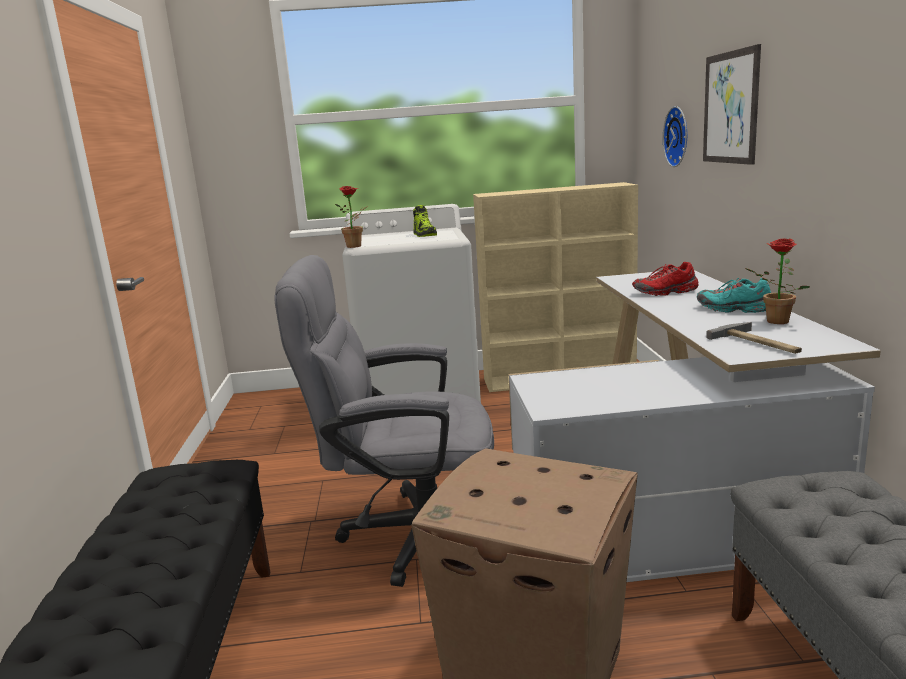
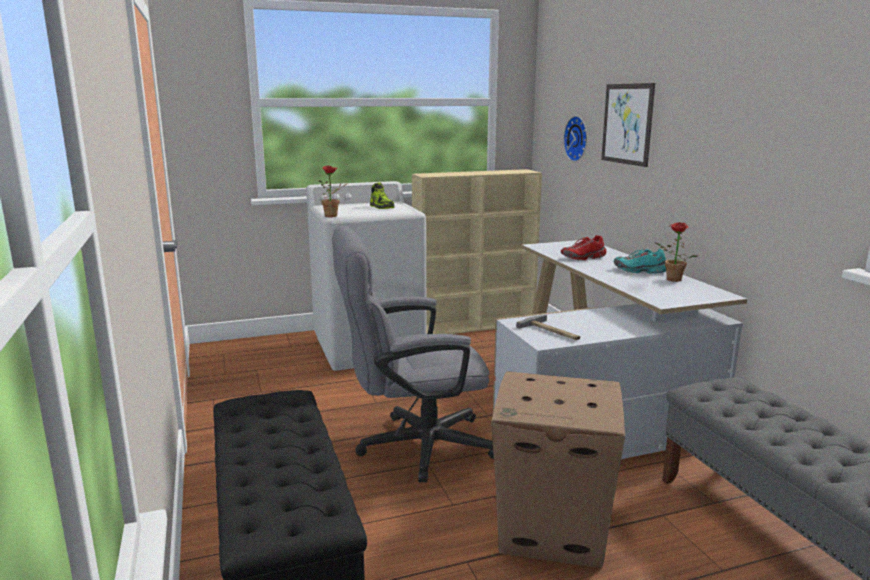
camera: 15 degrees left, 0 degrees up
hammer [706,322,802,354] -> hammer moved to [516,315,580,340]

